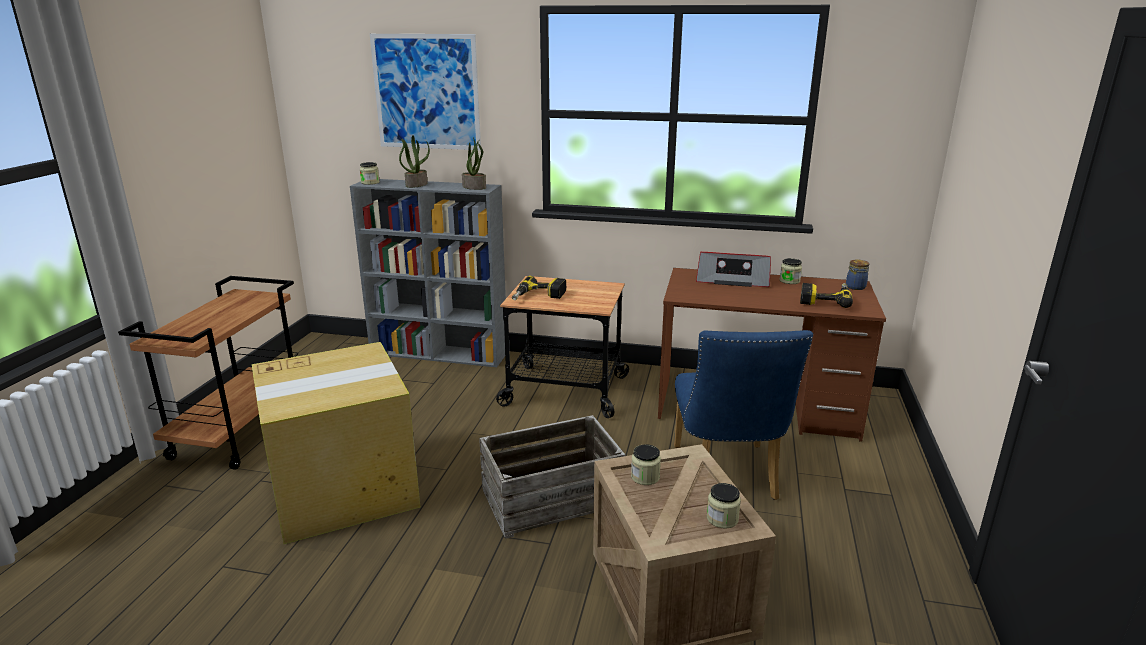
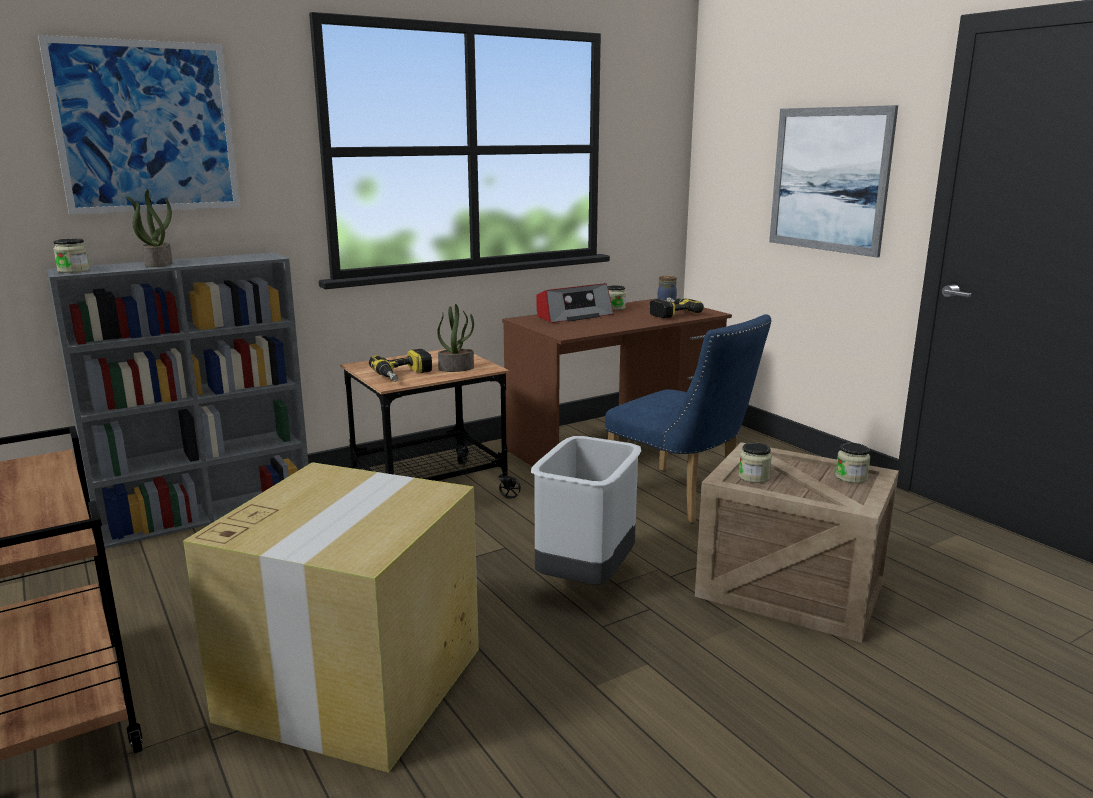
camera: 45 degrees left, 5 degrees down
potted plant [462,138,486,190] -> potted plant moved to [437,304,474,372]
crate [479,415,625,539] -> grey trash can [531,436,642,585]
none -> picture [769,105,898,257]

